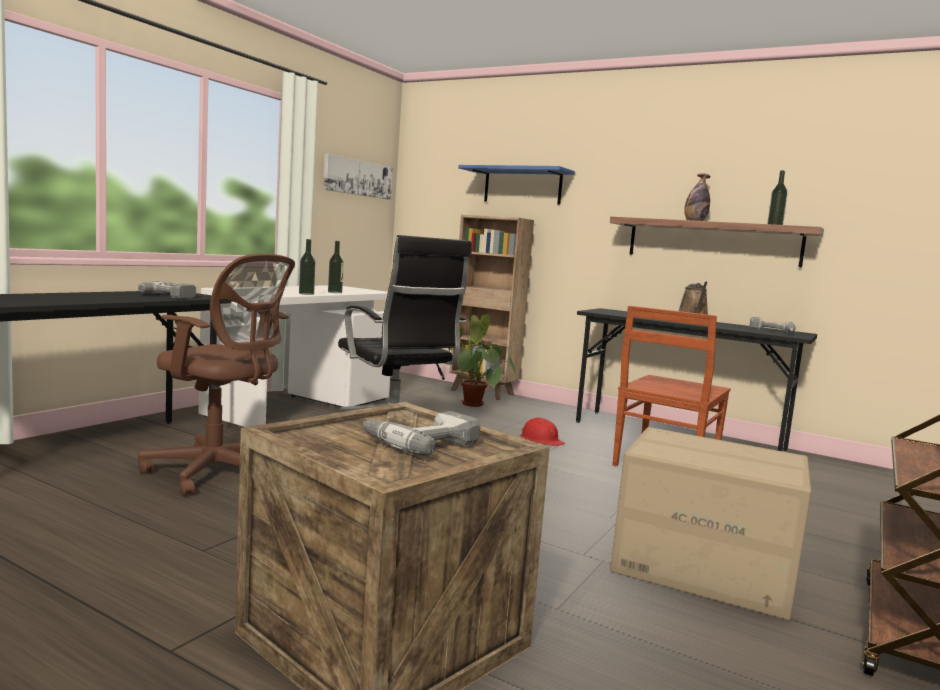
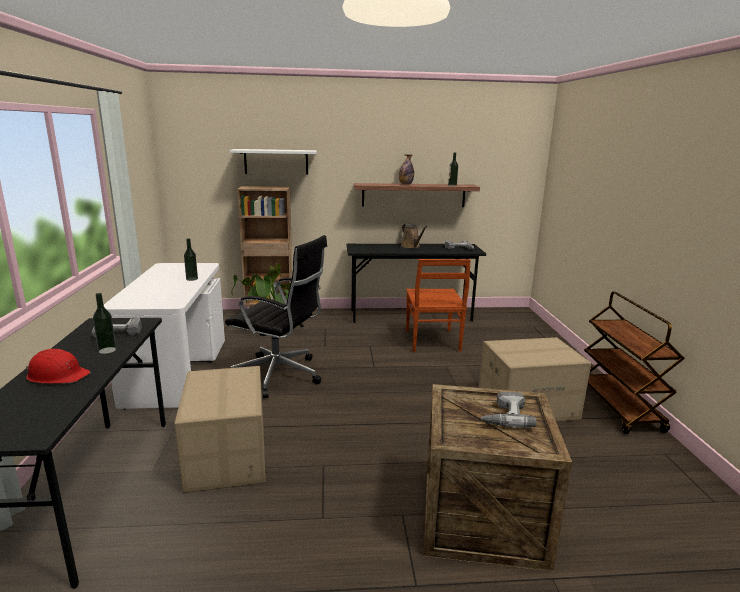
camera: 35 degrees left, 10 degrees up
brown office chair [138,254,295,496] -> cardboard box [174,366,265,493]
bottle [299,239,316,295] -> bottle moved to [93,293,116,354]
picture [323,154,393,200] -> none
blue shelf [458,165,575,205] -> white shelf [230,149,317,175]
red hard hat [520,418,565,446] -> red hard hat moved to [26,349,91,383]

